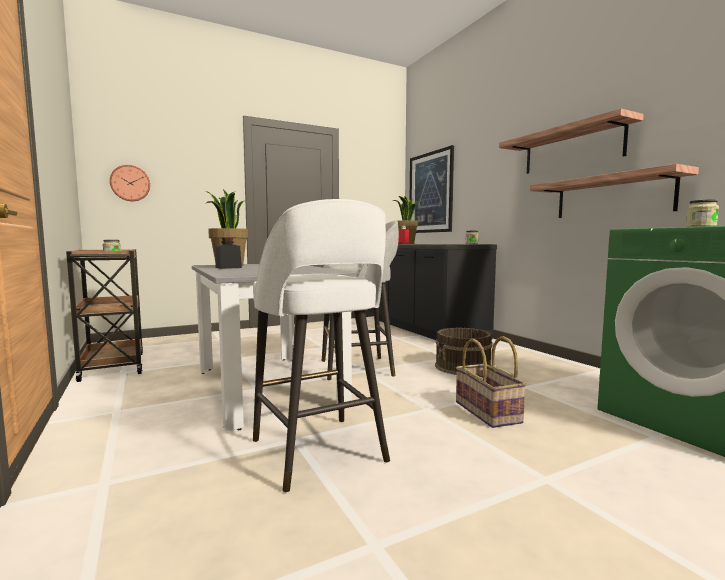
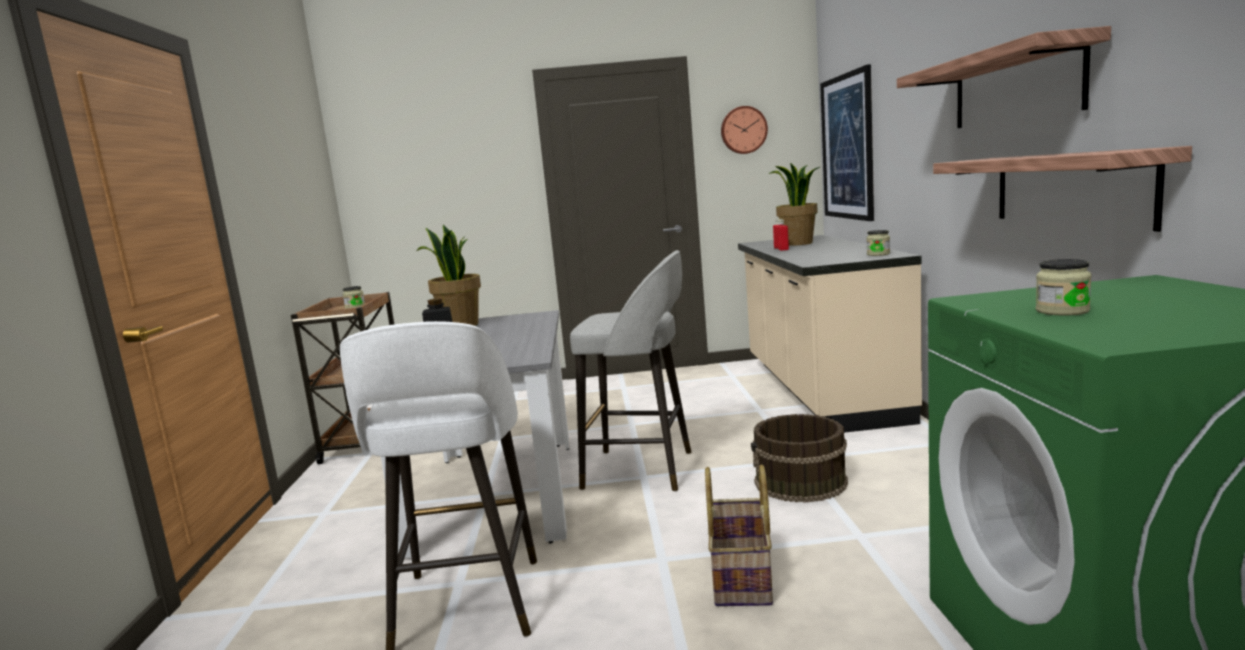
camera: 25 degrees right, 5 degrees up
wall clock [110,165,150,201] -> wall clock moved to [721,106,768,154]
black counter [368,244,497,340] -> beige counter [738,235,922,433]

